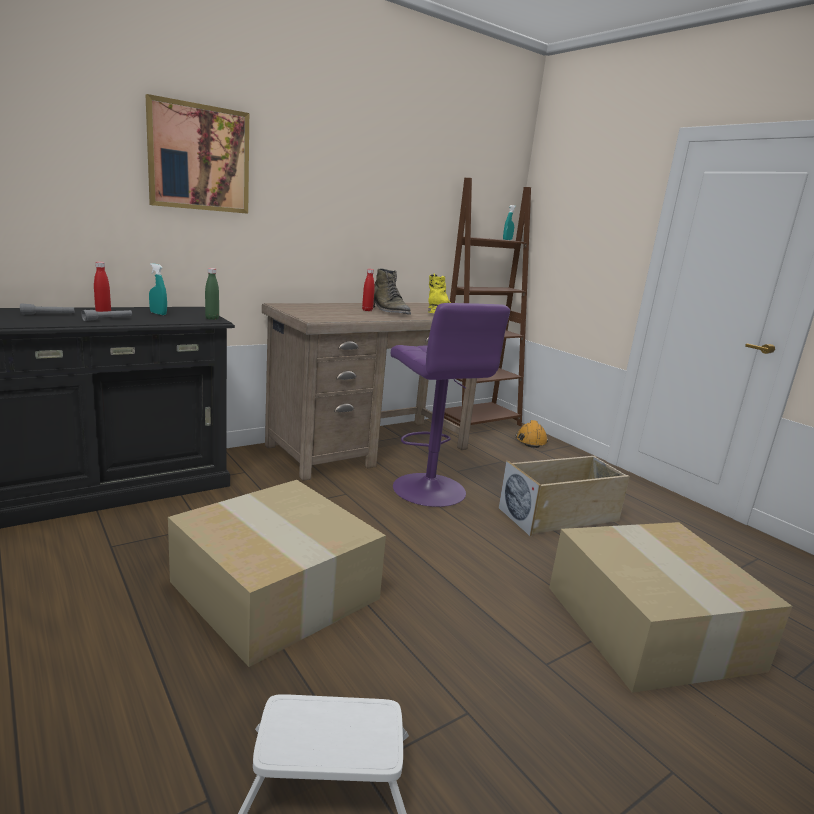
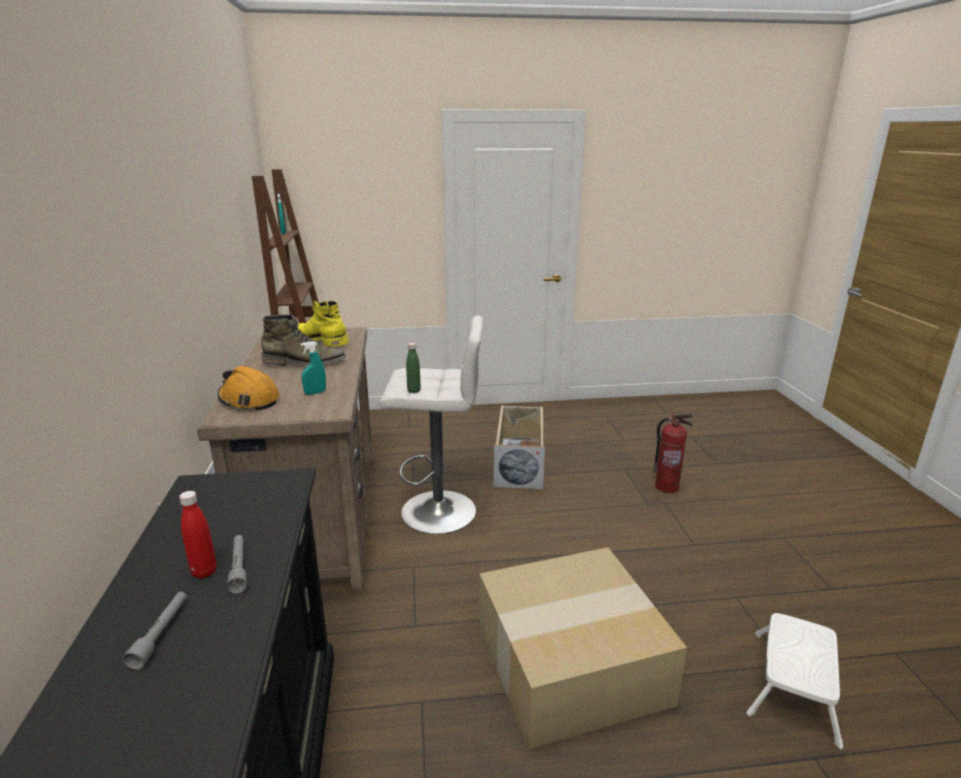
camera: 60 degrees left, 5 degrees up
picture [146,94,249,214] -> none
turquoise spray bottle [149,263,167,315] -> turquoise spray bottle moved to [301,341,326,395]
green bottle [205,268,219,320] -> green bottle moved to [406,343,421,393]
red bottle [362,269,375,311] -> none
purple stool [391,303,510,507] -> white stool [380,315,484,534]
orange hard hat [516,420,548,448] -> orange hard hat moved to [218,366,280,410]
cardboard box [549,522,792,693] -> fire extinguisher [654,414,693,493]

